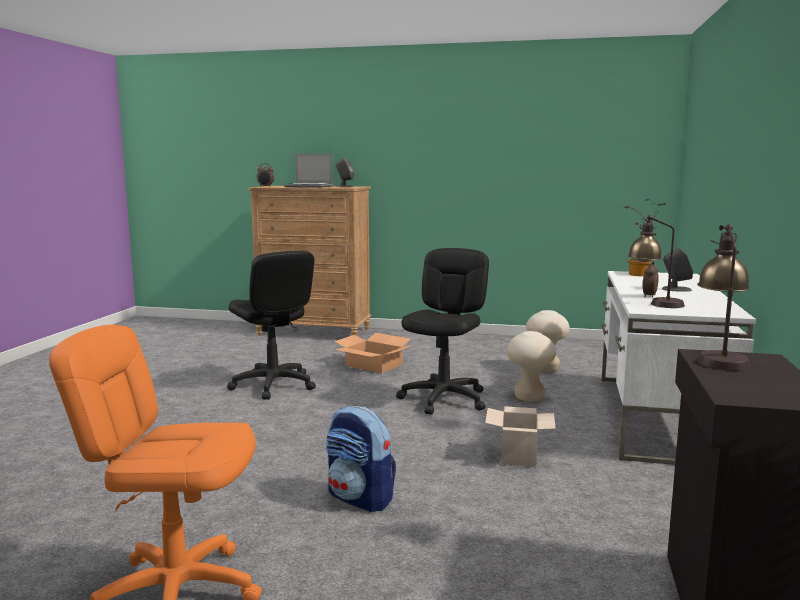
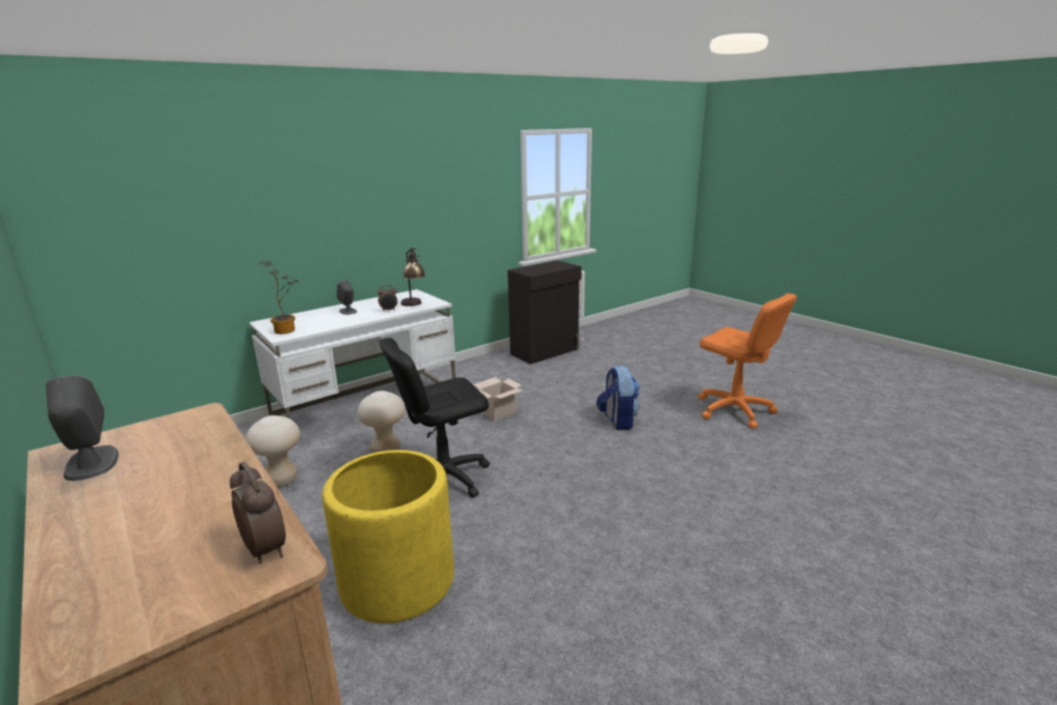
camera: 140 degrees left, 10 degrees up
black office chair [227,251,316,400] -> none
laptop [284,154,333,188] -> none
cardboard box [334,333,413,373] -> yellow planter [322,450,454,623]
table lamp [697,224,750,371] -> none

